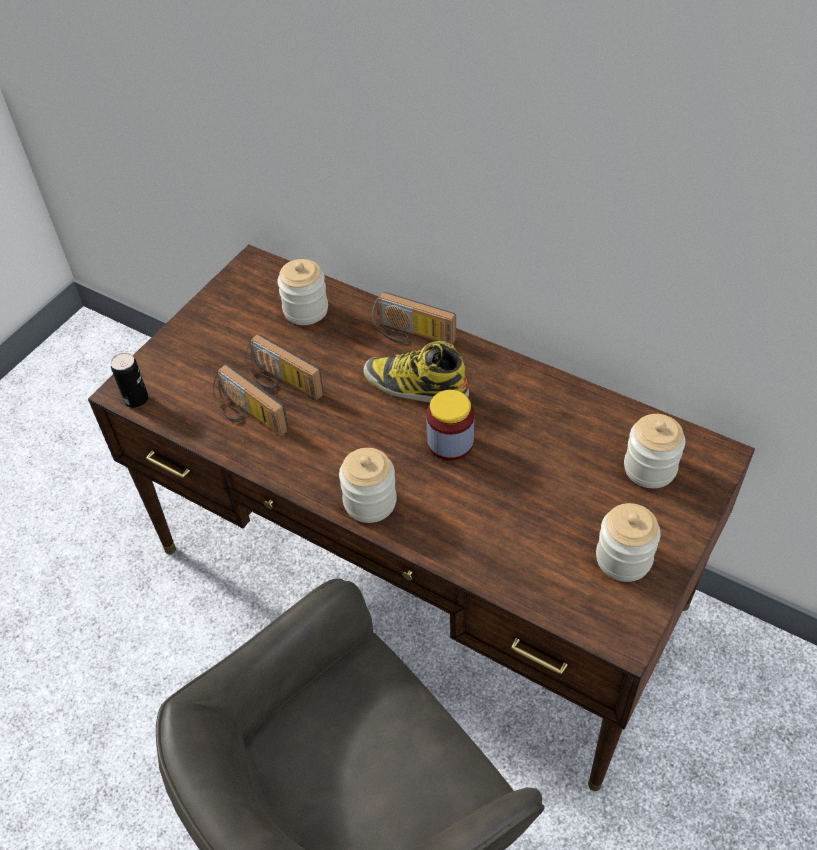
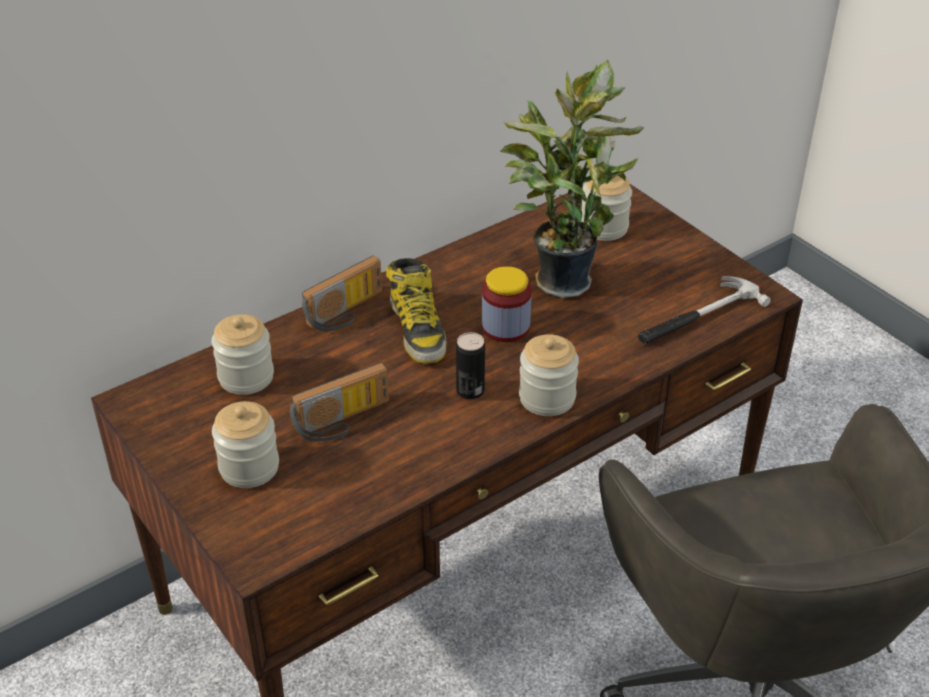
camera: 70 degrees left, 10 degrees down
can [110,352,148,408] -> can moved to [456,332,485,399]
radio [213,364,288,436] -> none
boot [363,341,469,403] -> boot turned 60 degrees counterclockwise [386,258,447,364]
jar [596,503,661,582] -> jar moved to [212,401,279,488]
none -> potted plant [500,60,645,298]
none -> hammer [638,276,771,344]

